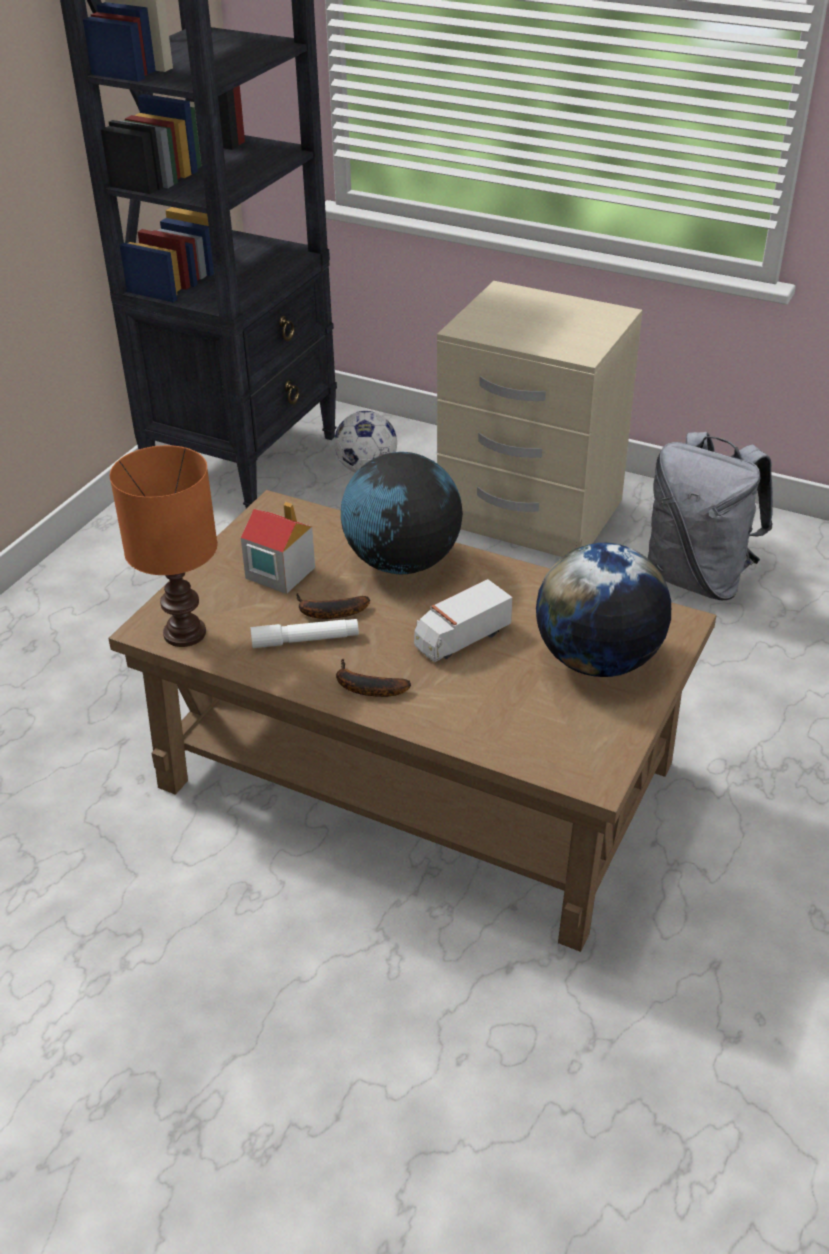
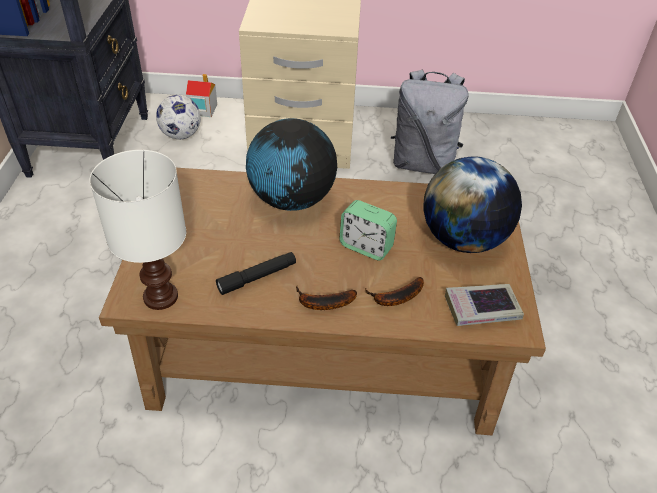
camera: 25 degrees left, 5 degrees up
orange table lamp [110,445,218,647] -> white table lamp [90,150,186,310]
toy house [241,502,315,594] -> toy house moved to [186,74,217,117]
white flashlight [251,619,359,648] -> black flashlight [216,252,296,295]
banana [296,593,370,619] -> banana moved to [365,277,424,306]
toy truck [414,579,513,662] -> alarm clock [339,200,397,260]
none -> book [445,284,524,326]

